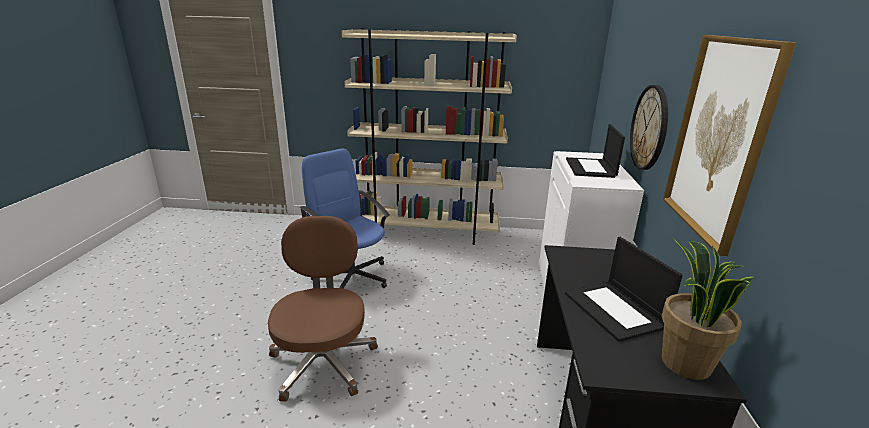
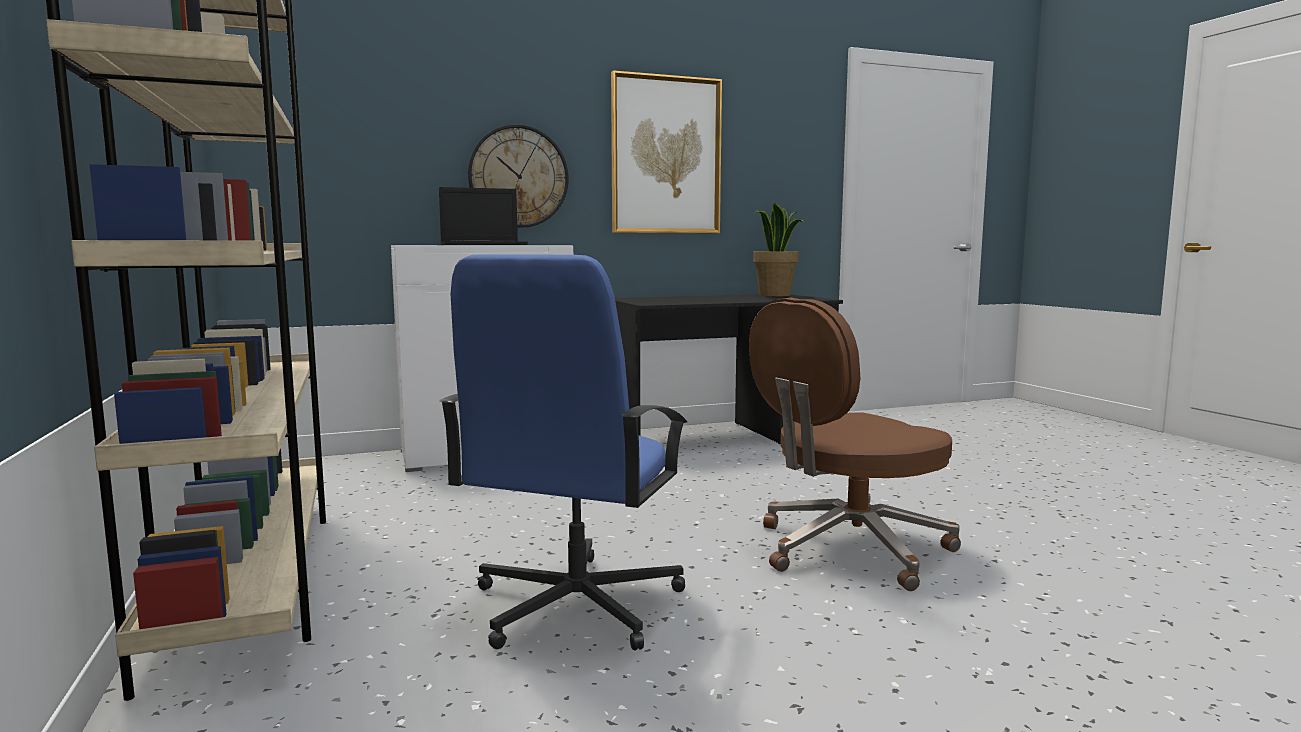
camera: 115 degrees left, 15 degrees down
laptop [565,237,683,342] -> none

